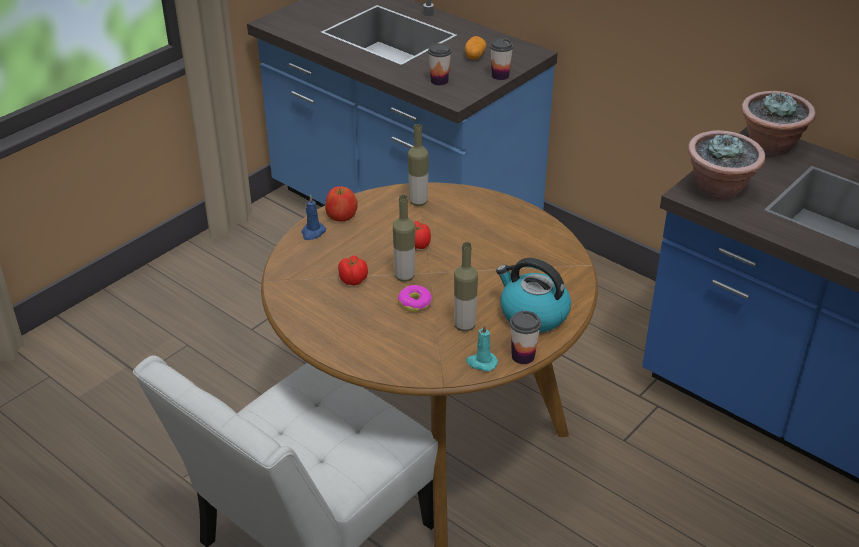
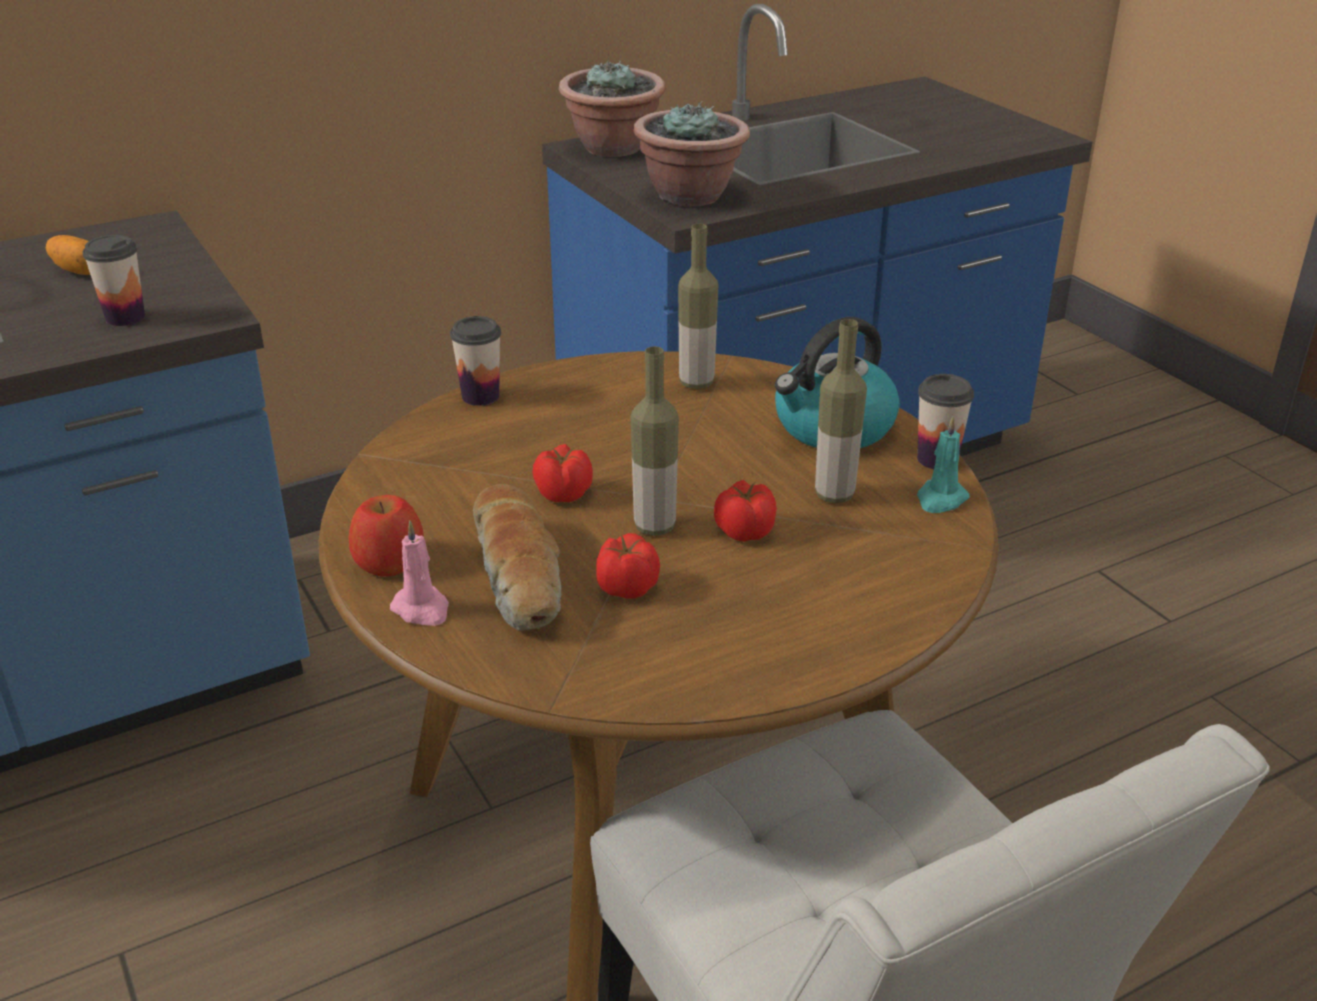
camera: 70 degrees left, 5 degrees down
blue candle [301,195,326,240] -> pink candle [390,520,449,626]
donut [398,285,432,312] -> tomato [714,480,777,542]
bottle [408,124,429,206] -> bottle moved to [678,224,719,389]
cup [490,38,513,80] -> cup moved to [450,316,501,406]
none -> bread [473,484,561,631]

